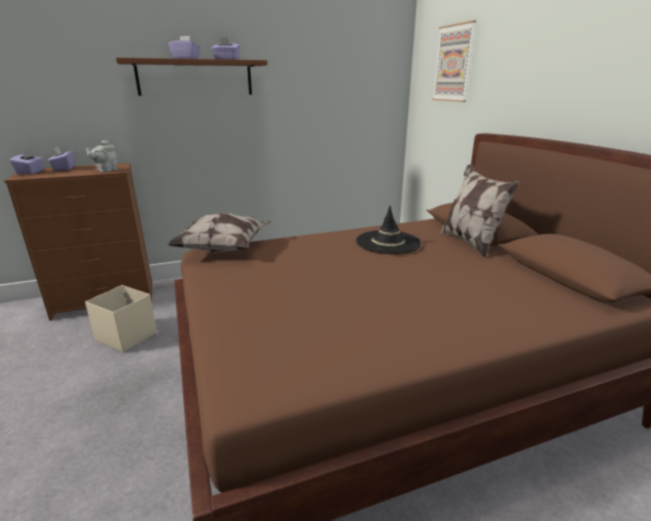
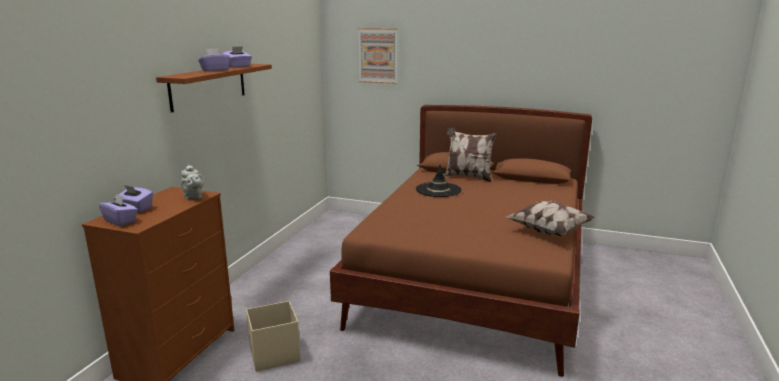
camera: 50 degrees left, 5 degrees down
pillow [167,213,271,253] -> pillow moved to [506,201,595,236]

